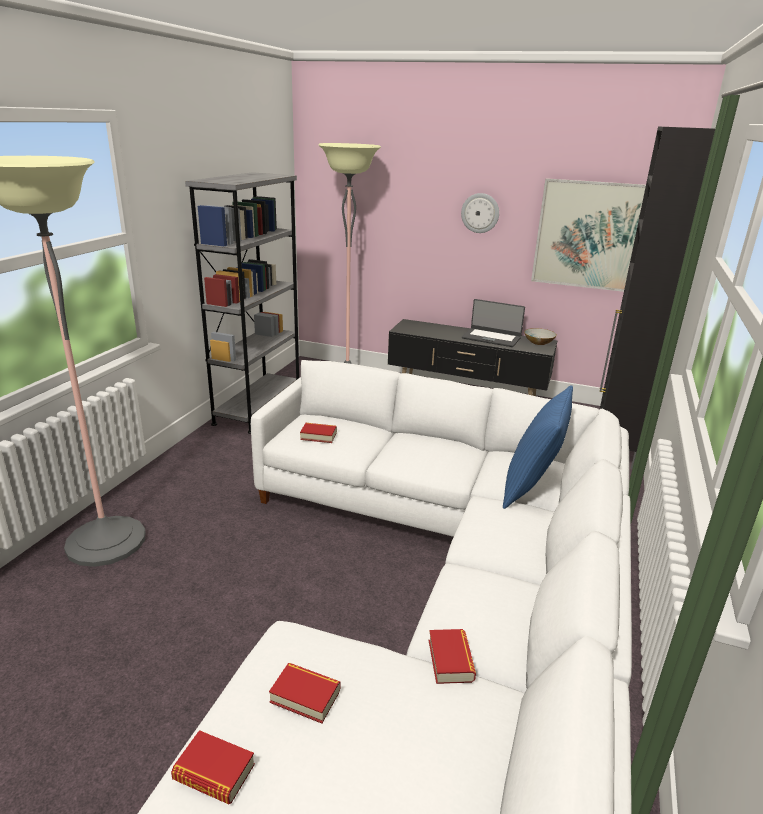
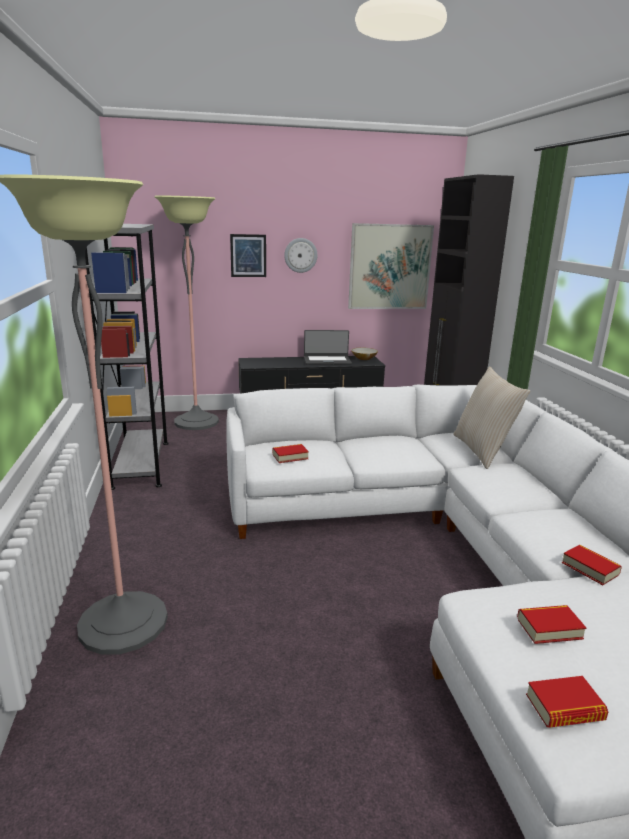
camera: 30 degrees left, 5 degrees down
blue pillow [503,385,573,509] -> beige pillow [453,366,530,469]
none -> picture [230,234,266,277]

